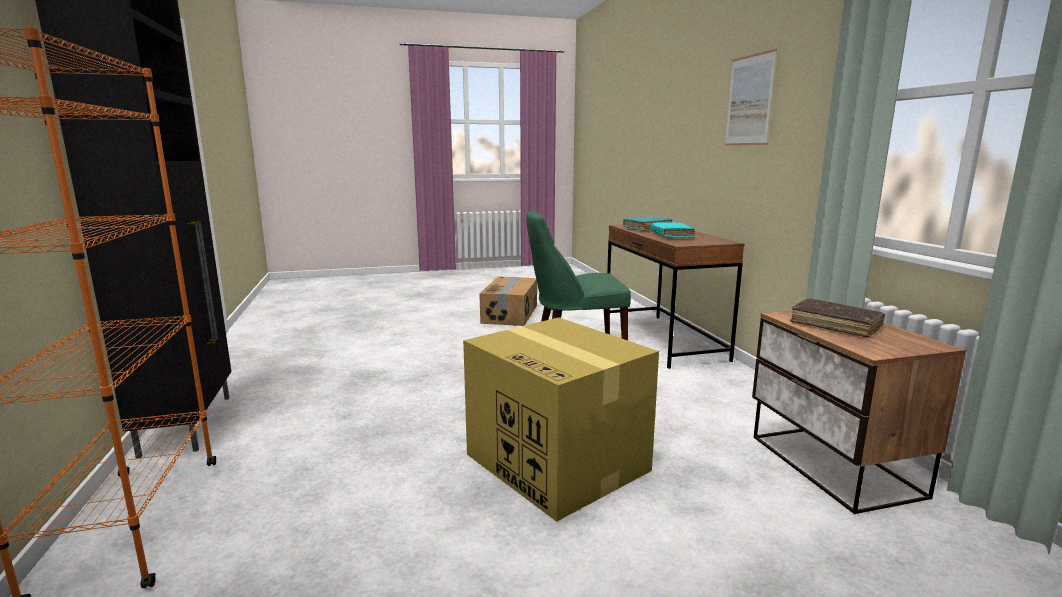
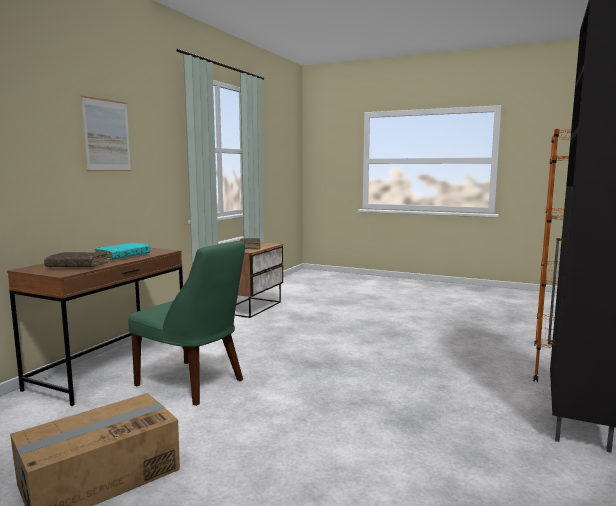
camera: 140 degrees left, 5 degrees down
cardboard box [463,317,659,522] -> none
turquoise book [623,216,672,231] -> brown book [44,252,108,267]

